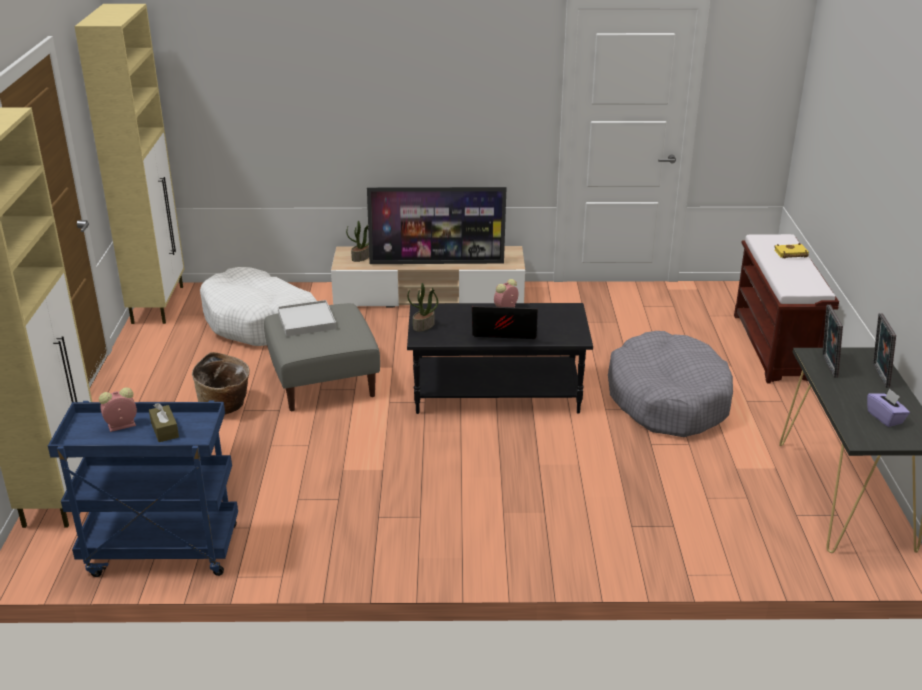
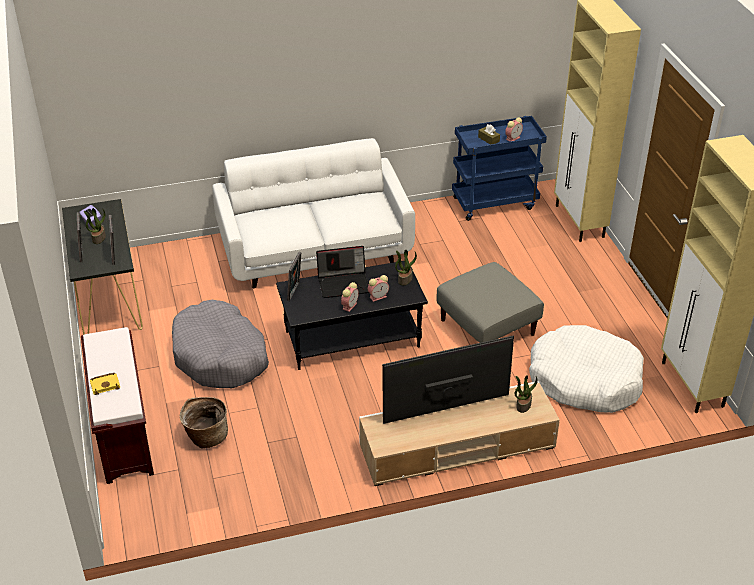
camera: 165 degrees right, 10 degrees up
basket [192,352,250,414] -> basket moved to [180,397,228,448]
white tray [278,300,336,336] -> none
none -> potted plant [84,208,106,244]
none -> white sofa [212,138,415,288]
none -> picture frame [287,252,301,301]
none -> alarm clock [368,275,389,302]

